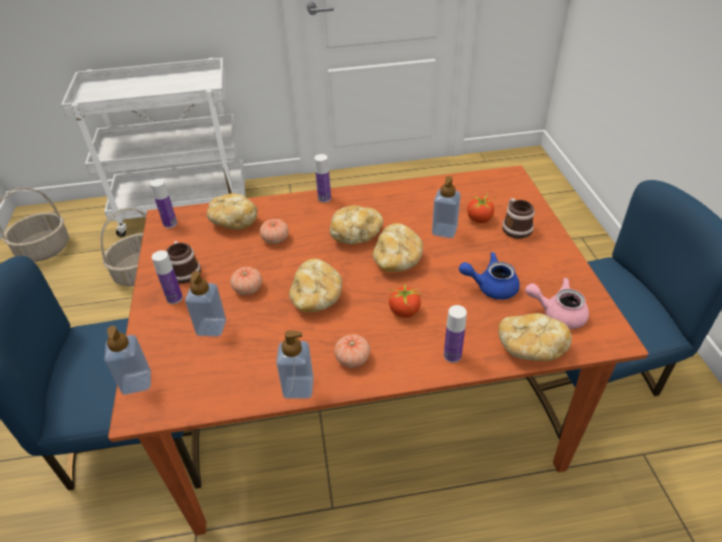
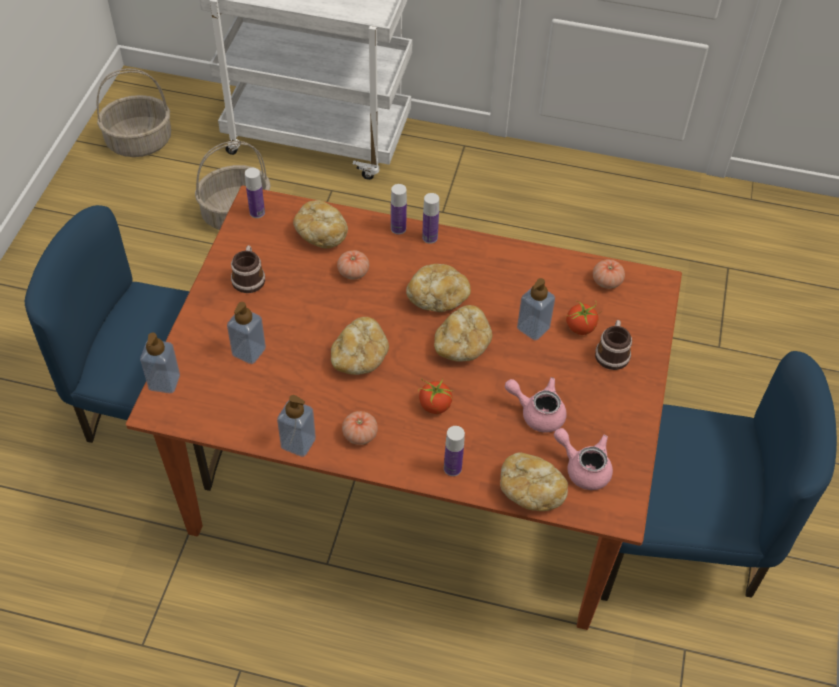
camera: 20 degrees right, 10 degrees up
bottle [152,250,183,304] -> bottle moved to [391,184,407,234]
tomato [230,267,262,295] -> tomato moved to [593,259,625,289]
blue teapot [459,252,520,300] -> pink teapot [505,377,567,433]

